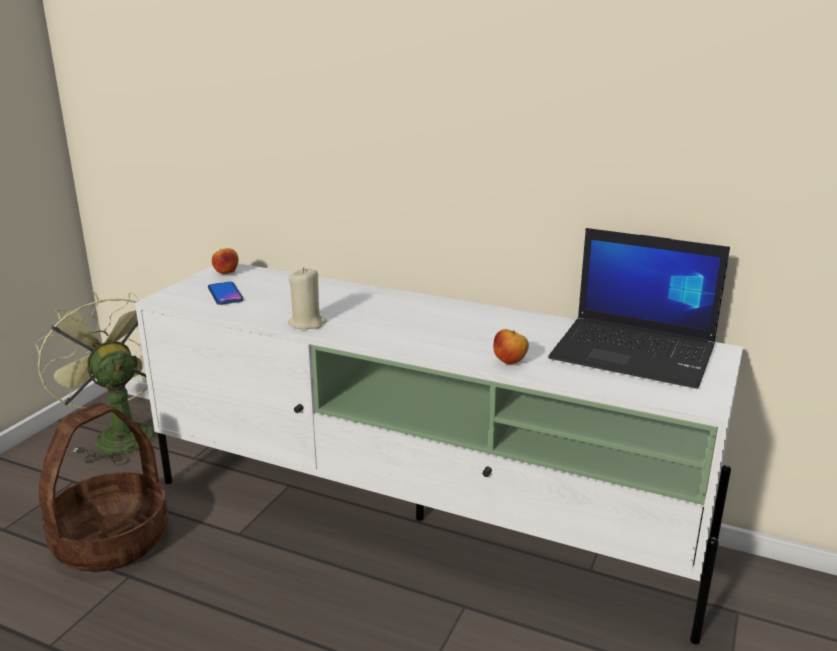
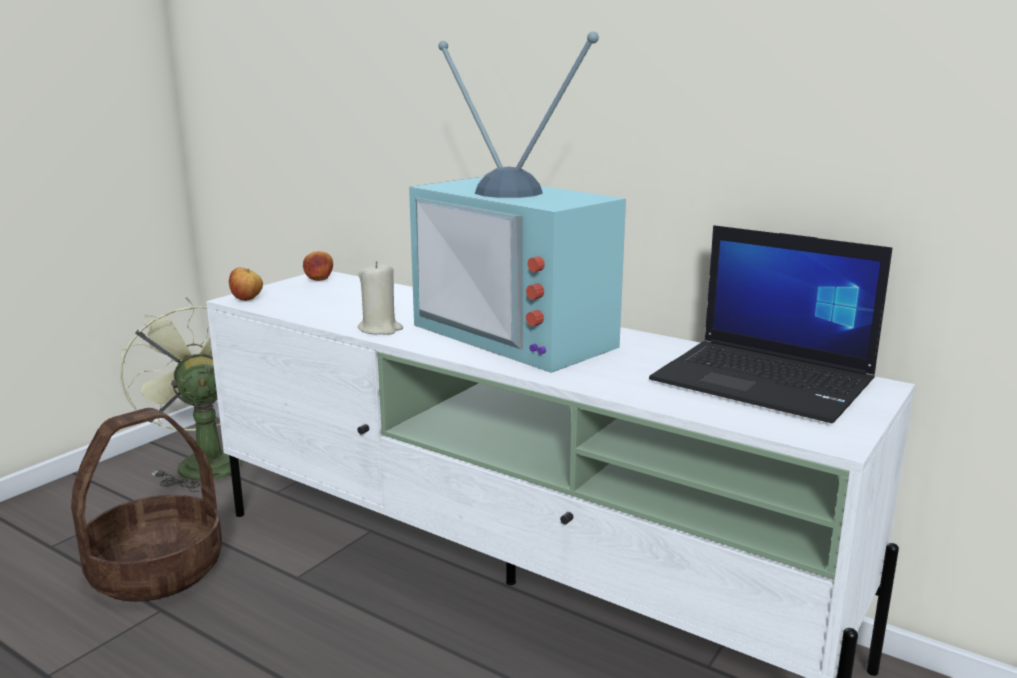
camera: 10 degrees right, 5 degrees down
phone [208,282,243,305] -> none
apple [493,329,529,364] -> apple moved to [229,267,263,301]
none -> television [409,32,626,373]

